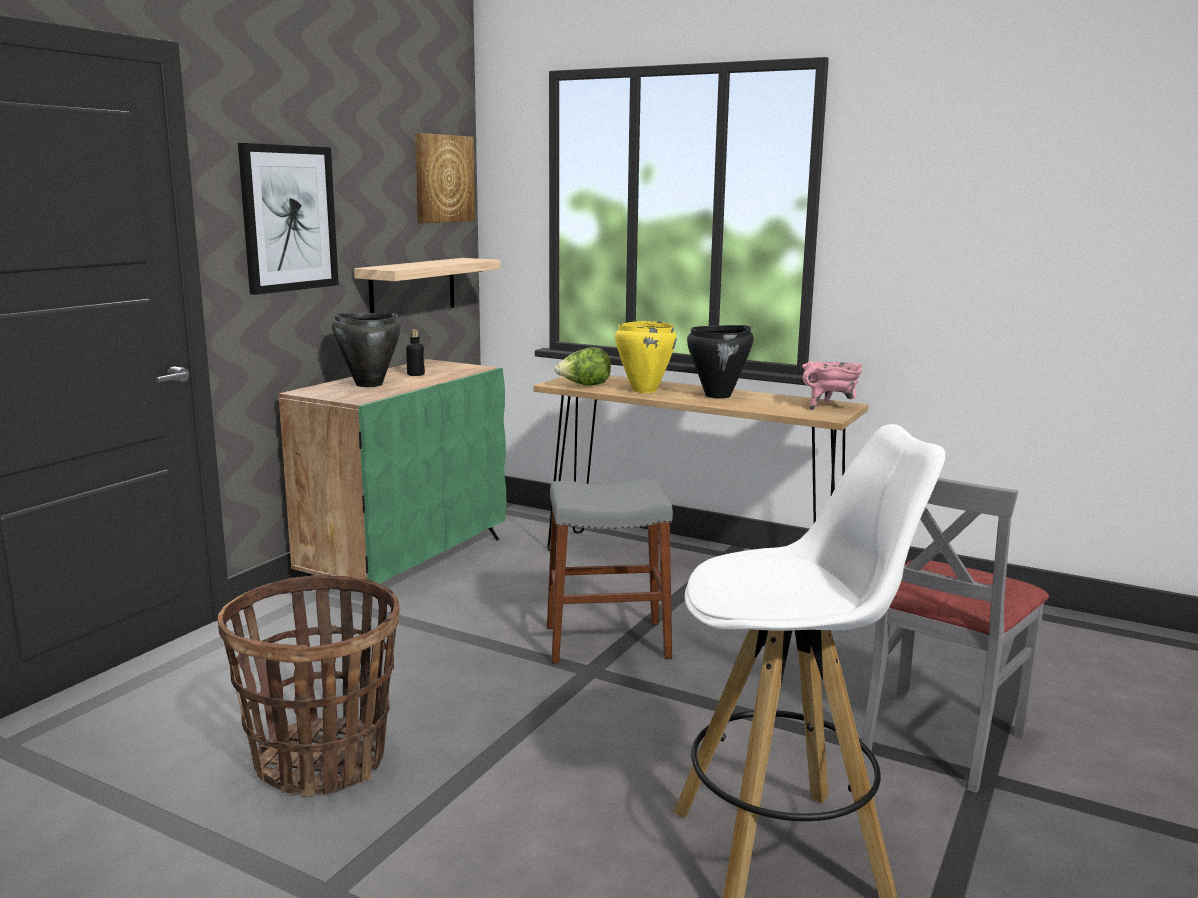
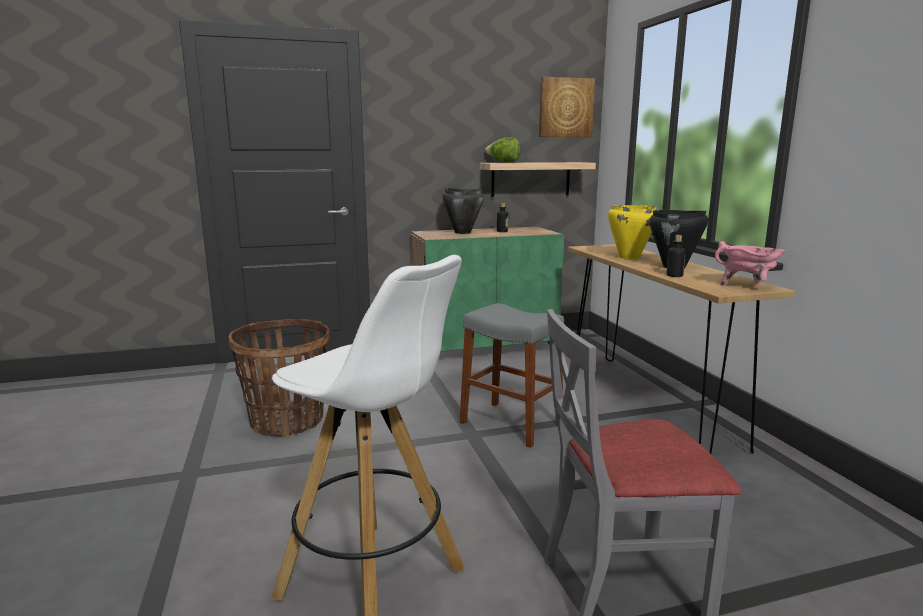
camera: 45 degrees right, 0 degrees up
picture [238,143,339,295] -> none
lettuce [554,347,611,386] -> lettuce moved to [485,137,521,163]
none -> bottle [667,235,686,277]

